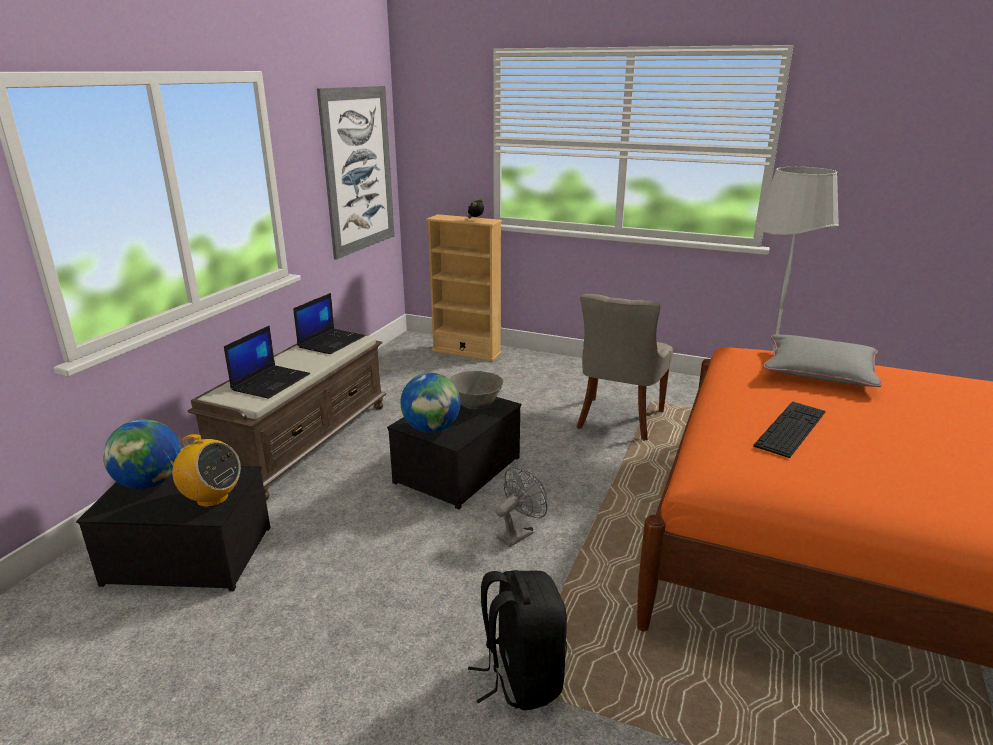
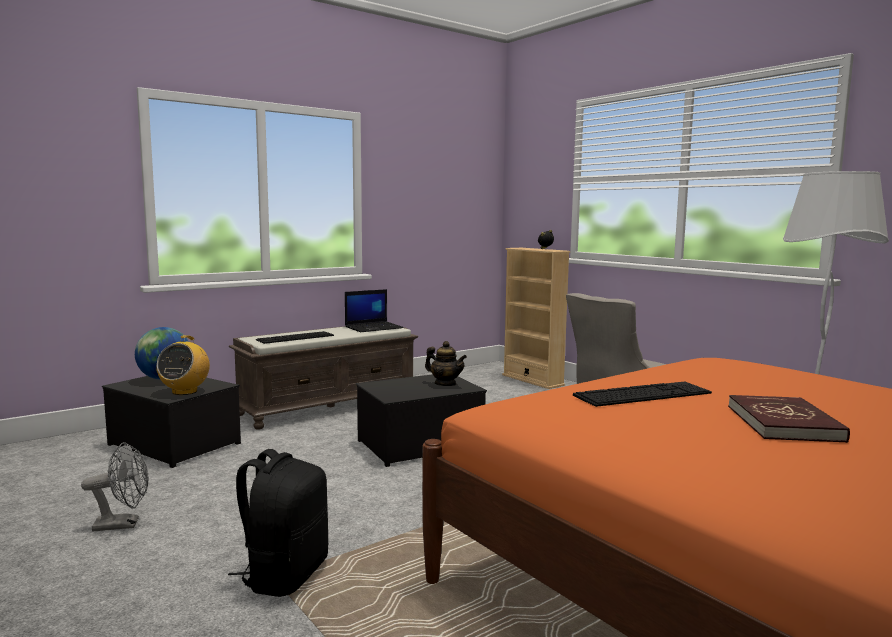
camera: 30 degrees right, 15 degrees down
radio [163,434,241,507] -> radio turned 45 degrees clockwise [157,335,210,395]
laptop [224,326,310,399] -> keyboard [256,331,334,344]
picture [317,86,395,260] -> none
globe [400,373,460,433] -> none
grey bowl [450,371,503,409] -> teapot [425,341,467,386]
grey fan [495,467,547,547] -> grey fan moved to [81,442,149,531]
grey pillow [763,334,882,387] -> none
none -> red book [728,395,850,443]

